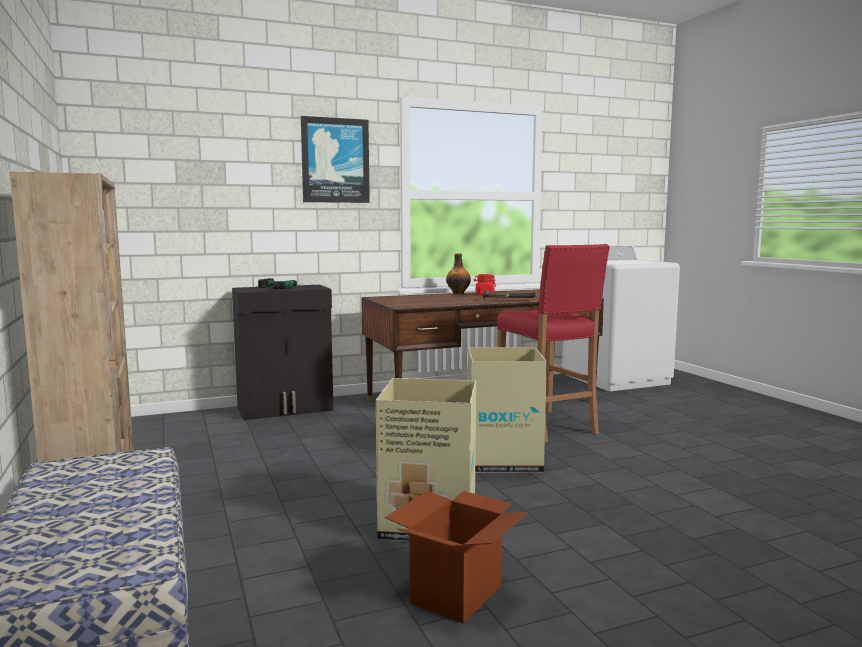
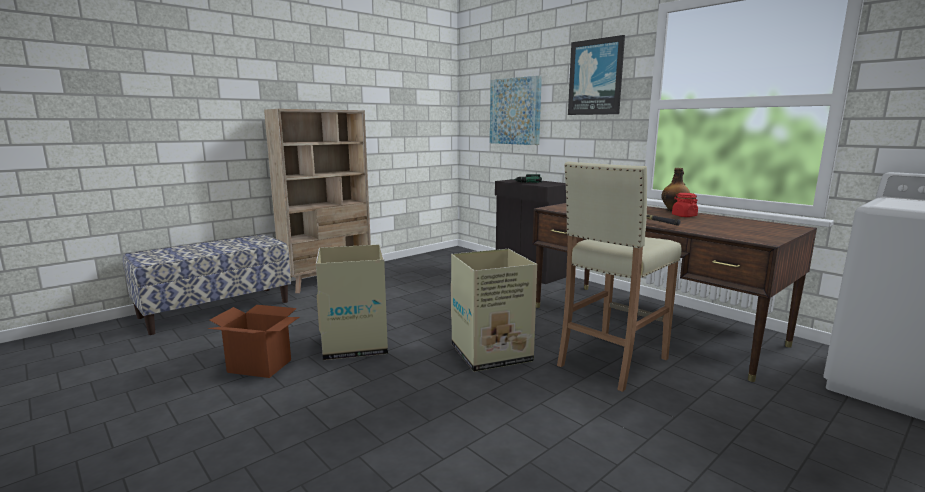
camera: 70 degrees right, 5 degrees up
red stool [497,244,610,443] -> beige stool [557,161,682,392]
none -> picture [490,76,542,145]

